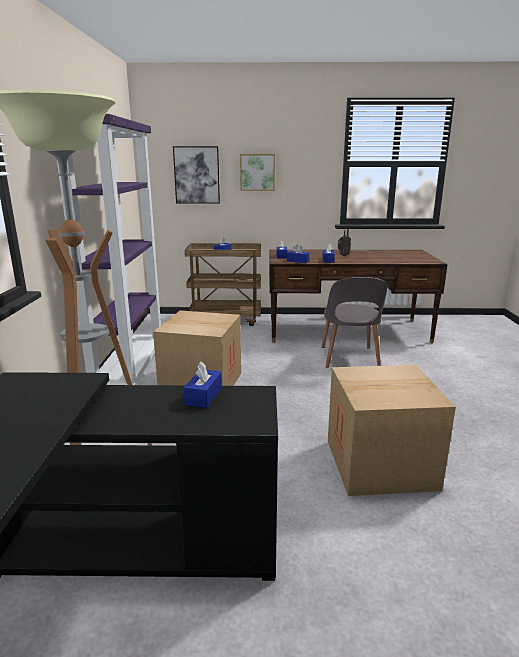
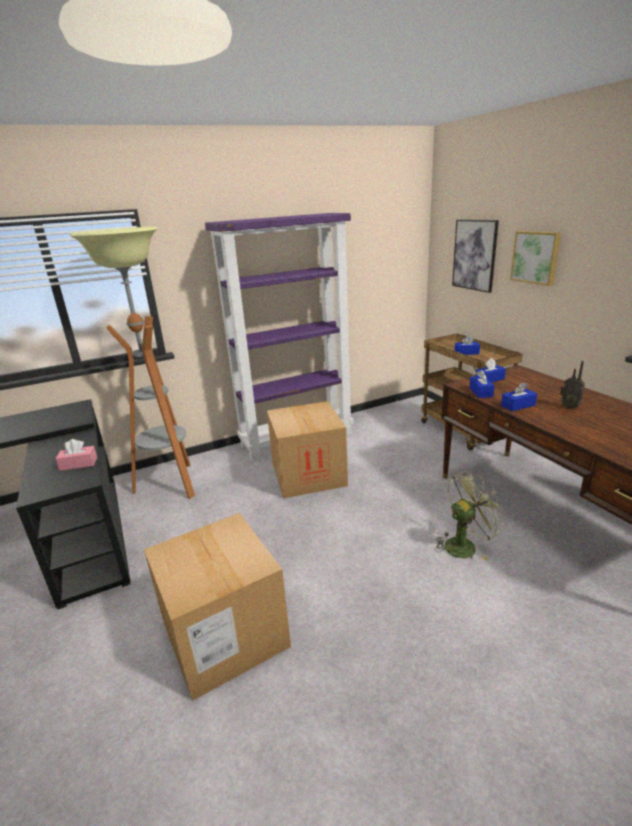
camera: 65 degrees right, 5 degrees up
blue tissue box [184,362,222,408] -> pink tissue box [56,439,97,471]
grey chair [321,277,387,368] -> green fan [435,471,506,561]

